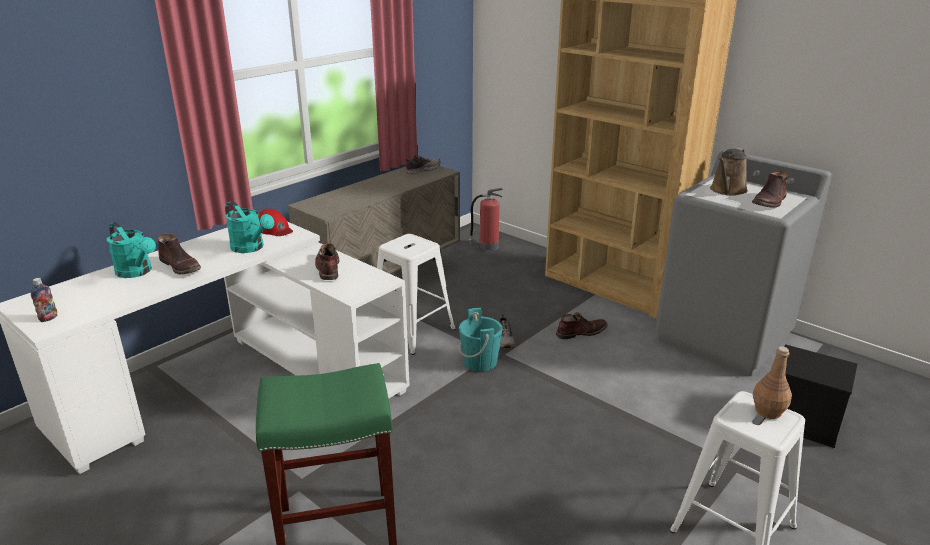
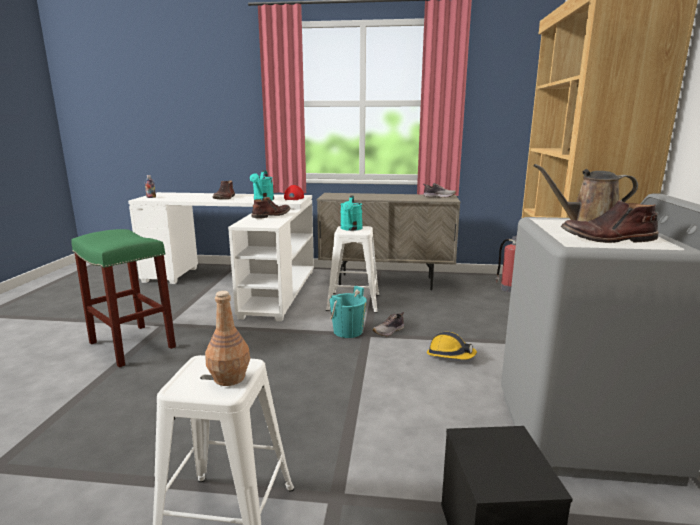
camera: 55 degrees right, 10 degrees down
turquoise watering can [107,222,156,278] -> turquoise watering can moved to [340,196,363,231]
brown boot [556,312,608,339] -> hard hat [427,332,477,360]

